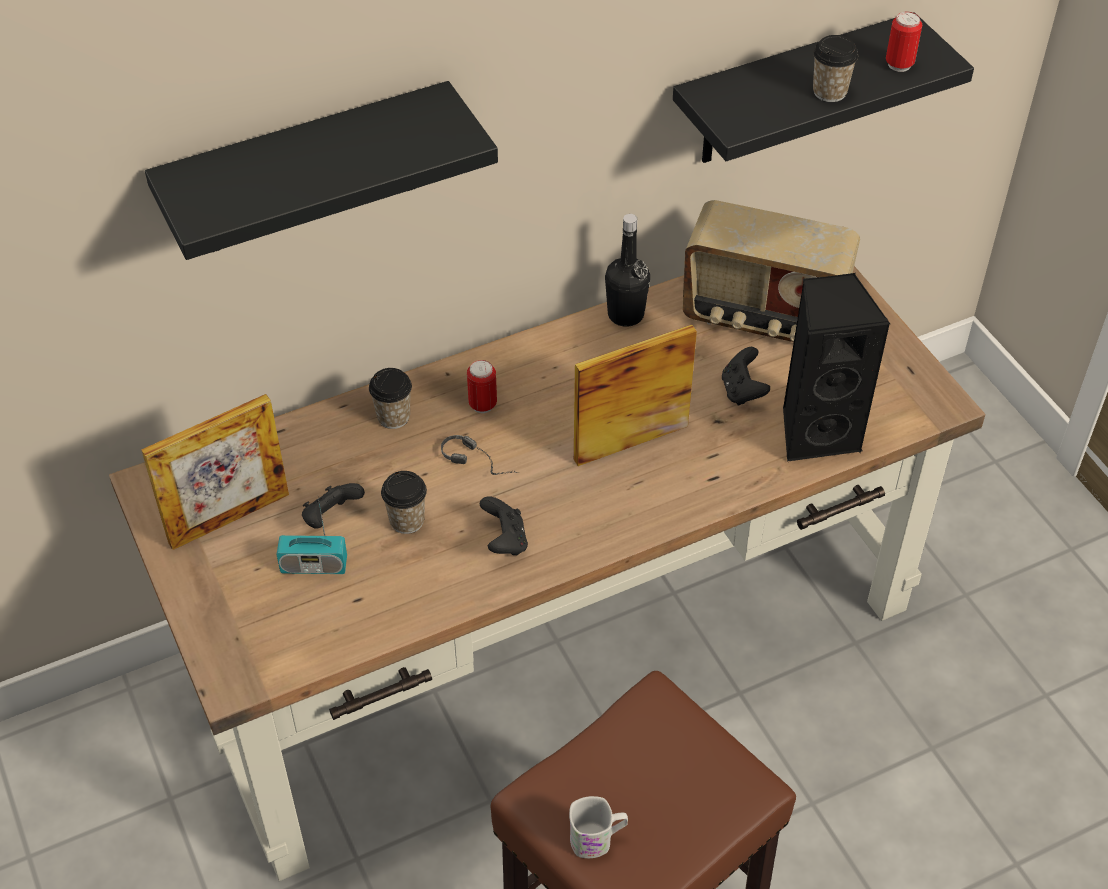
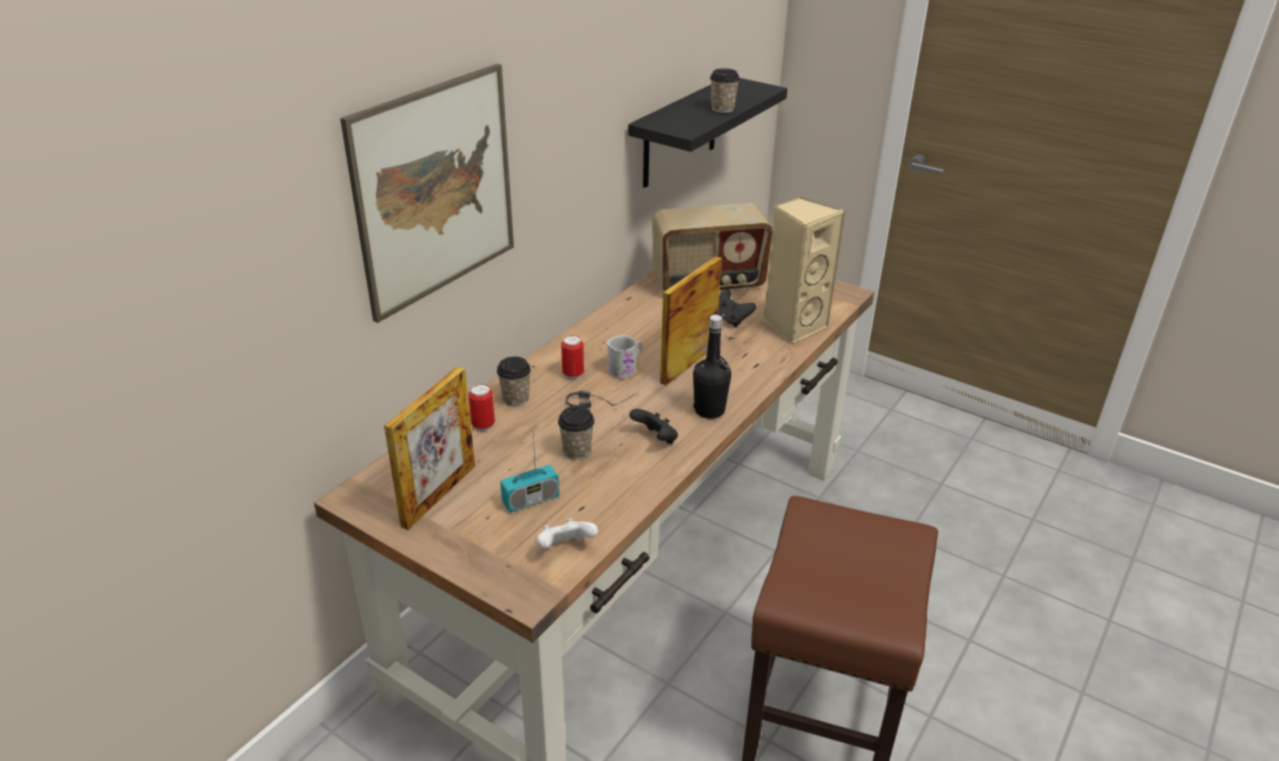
camera: 30 degrees left, 15 degrees down
black shelf [145,81,498,260] -> picture [340,64,514,323]
black game controller [302,483,365,529] -> none
white mug [569,796,628,858] -> white mug moved to [607,335,642,379]
black bottle [605,214,650,327] -> black bottle moved to [693,315,731,419]
black speaker [783,273,890,462] -> beige speaker [763,196,845,344]
can [886,12,922,72] -> can moved to [468,384,495,431]
none -> white game controller [537,518,598,549]

